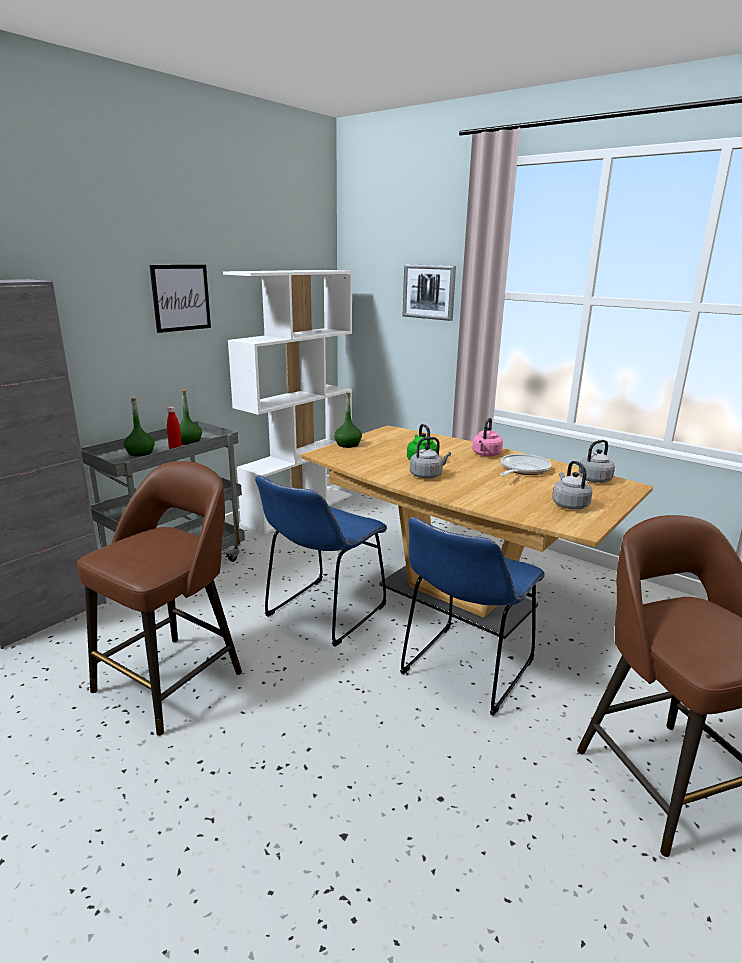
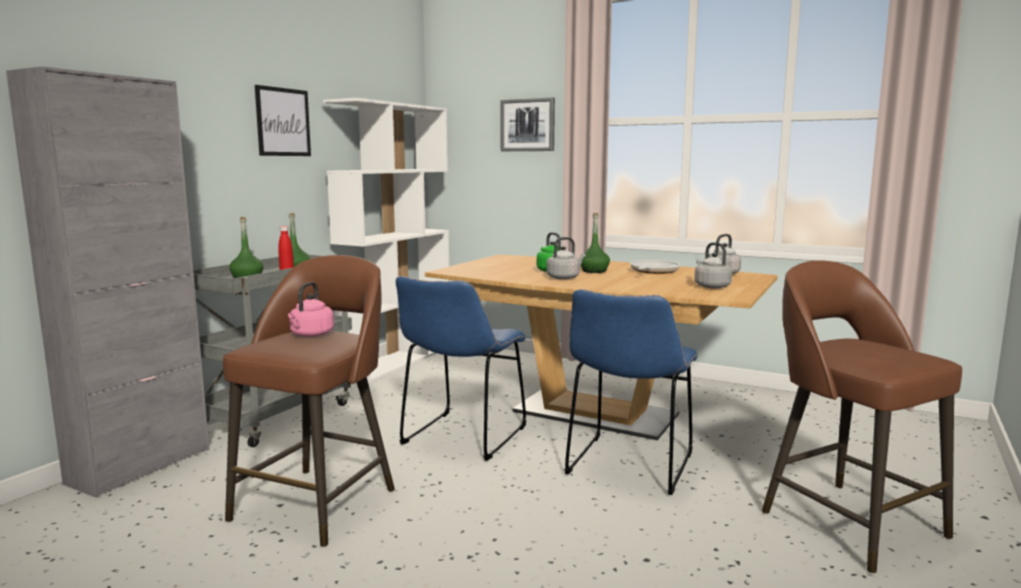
camera: 10 degrees left, 10 degrees down
green bottle [334,393,362,448] -> green bottle moved to [580,213,610,273]
pink kettle [472,418,503,456] -> pink kettle moved to [288,282,334,337]

